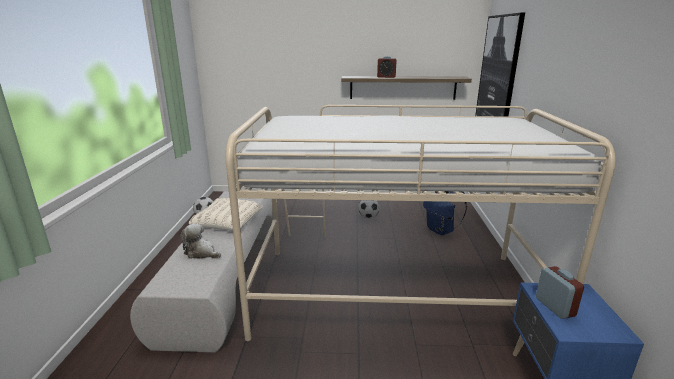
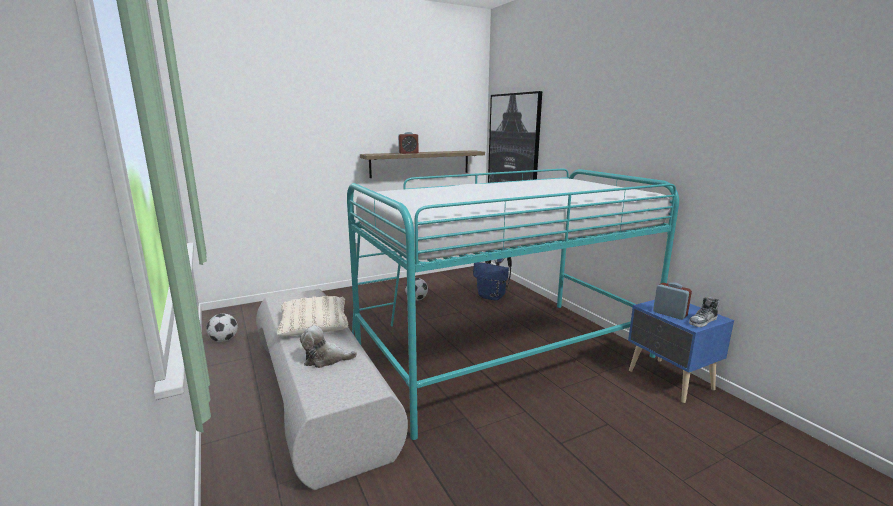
camera: 30 degrees left, 5 degrees down
beige bed [226,105,616,341] -> turquoise bed [347,169,679,440]
none -> shoe [689,297,720,327]

